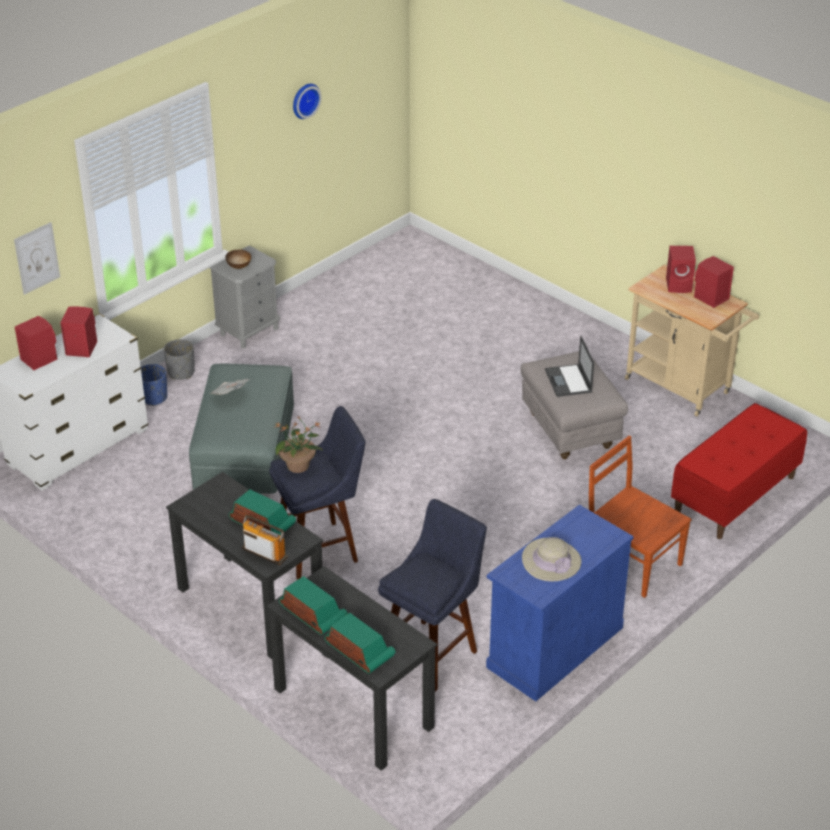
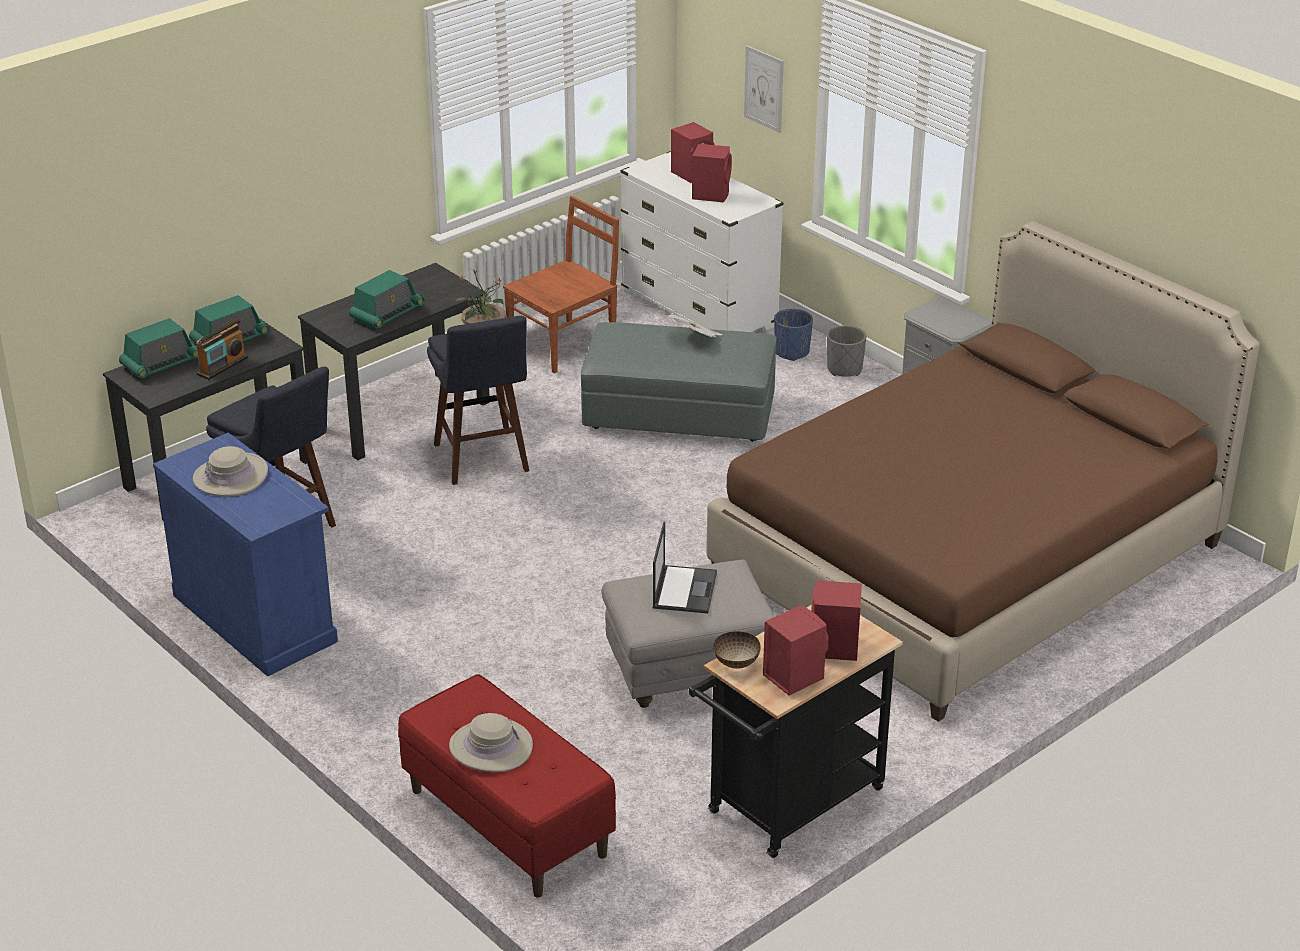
camera: 95 degrees right, 5 degrees down
bowl [225,250,251,269] -> bowl moved to [713,631,761,669]
radio [242,515,288,566] -> radio moved to [196,318,248,380]
wall clock [293,84,322,119] -> none
laptop [545,336,594,397] -> laptop turned 105 degrees clockwise [653,521,717,613]
brown chair [589,436,691,598] -> brown chair moved to [503,196,619,373]
beige cart [625,264,759,417] -> black cart [689,605,903,858]
none -> beige hat [449,713,533,772]
none -> brown bed [707,221,1260,722]

